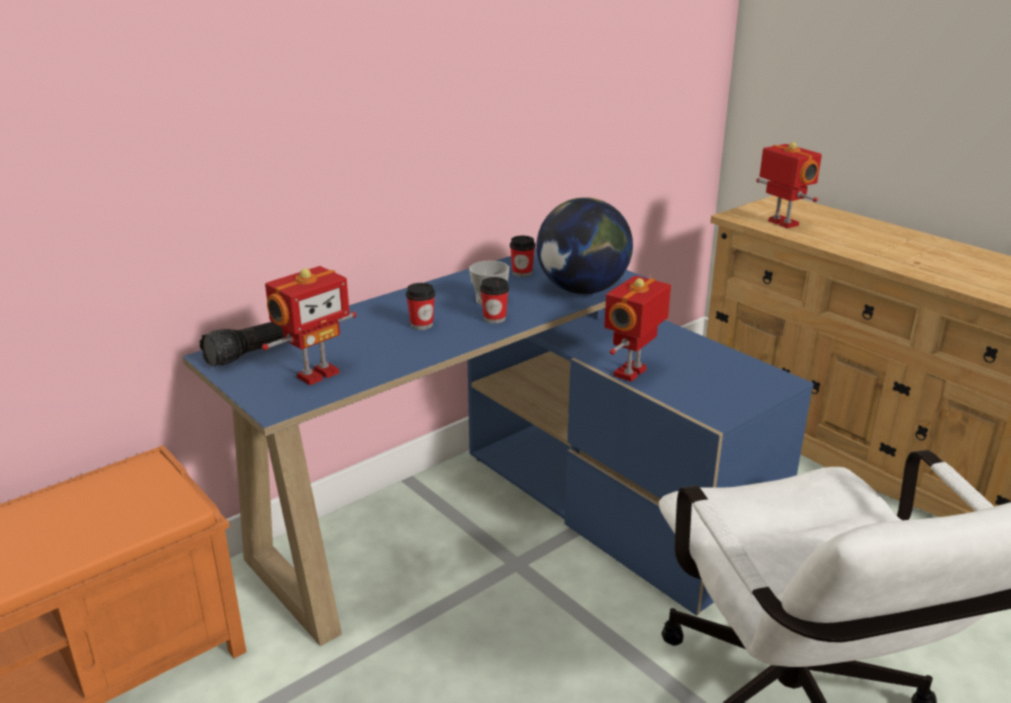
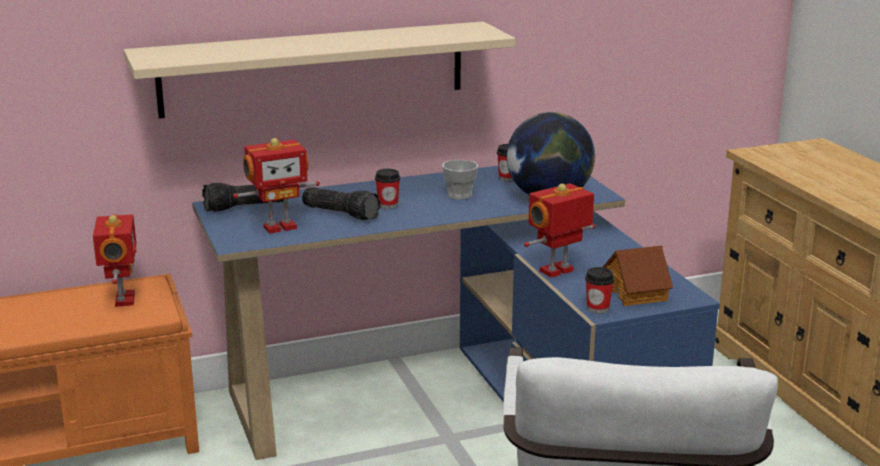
camera: 20 degrees right, 5 degrees down
cup [480,277,509,324] -> cup moved to [585,267,614,314]
toy robot [756,142,822,228] -> toy robot moved to [93,214,137,307]
none -> beige shelf [124,22,516,119]
none -> flashlight [302,187,381,220]
none -> toy house [603,246,673,306]

